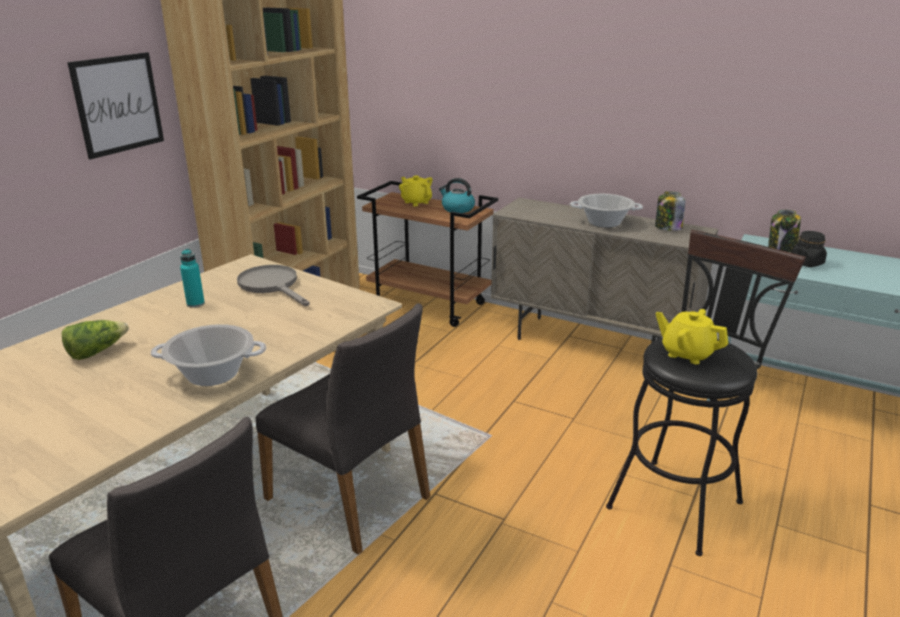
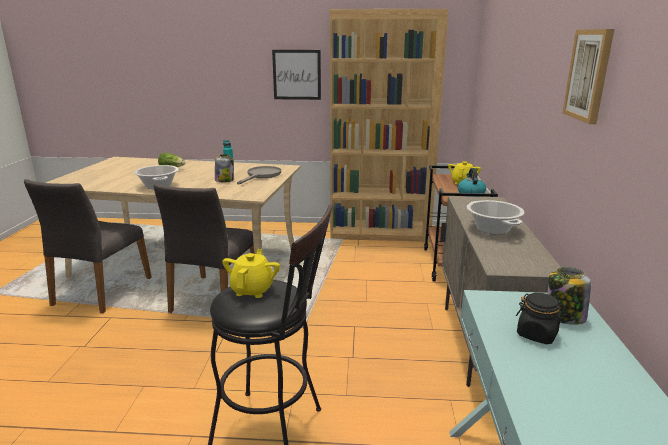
camera: 65 degrees right, 5 degrees down
jar [655,191,685,231] -> jar moved to [215,154,234,182]
none -> picture [562,29,614,124]

